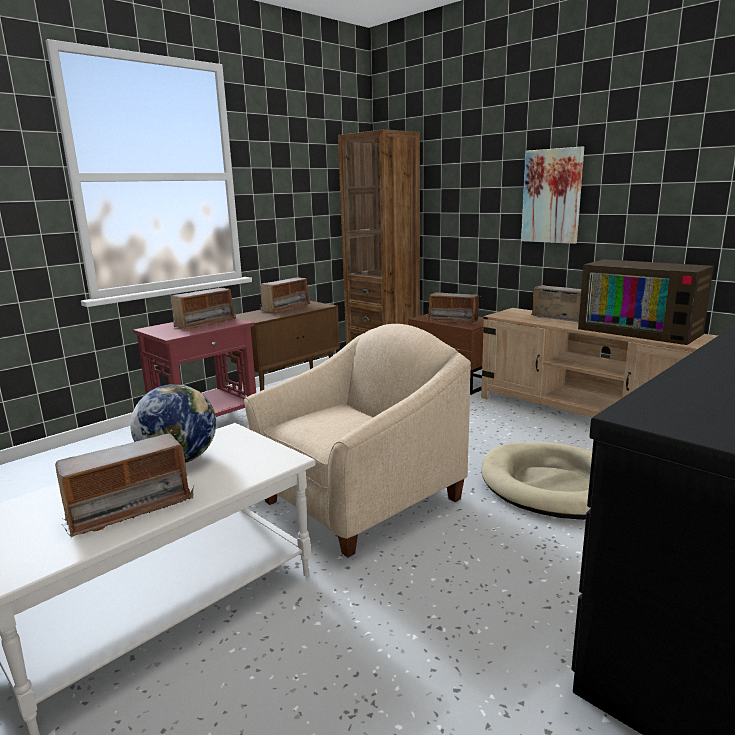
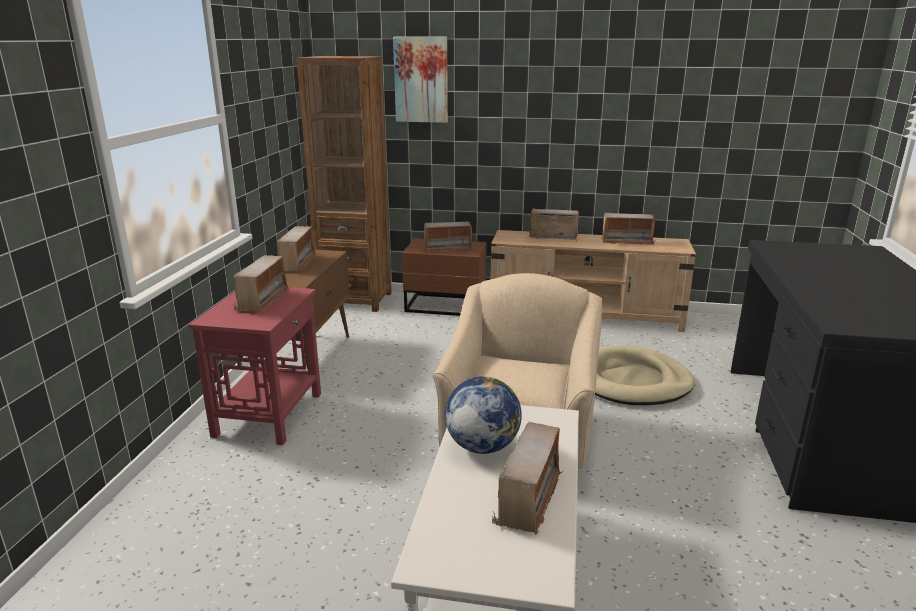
camera: 35 degrees left, 5 degrees up
picture [521,147,584,244] -> picture moved to [393,36,448,123]
television [578,259,714,345] -> radio [602,213,655,245]

